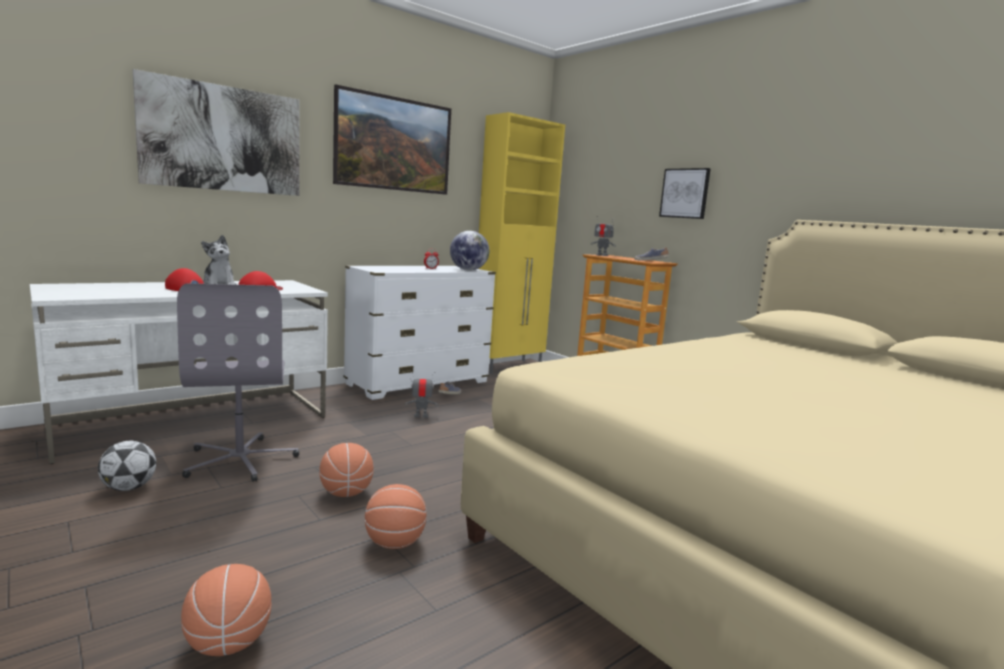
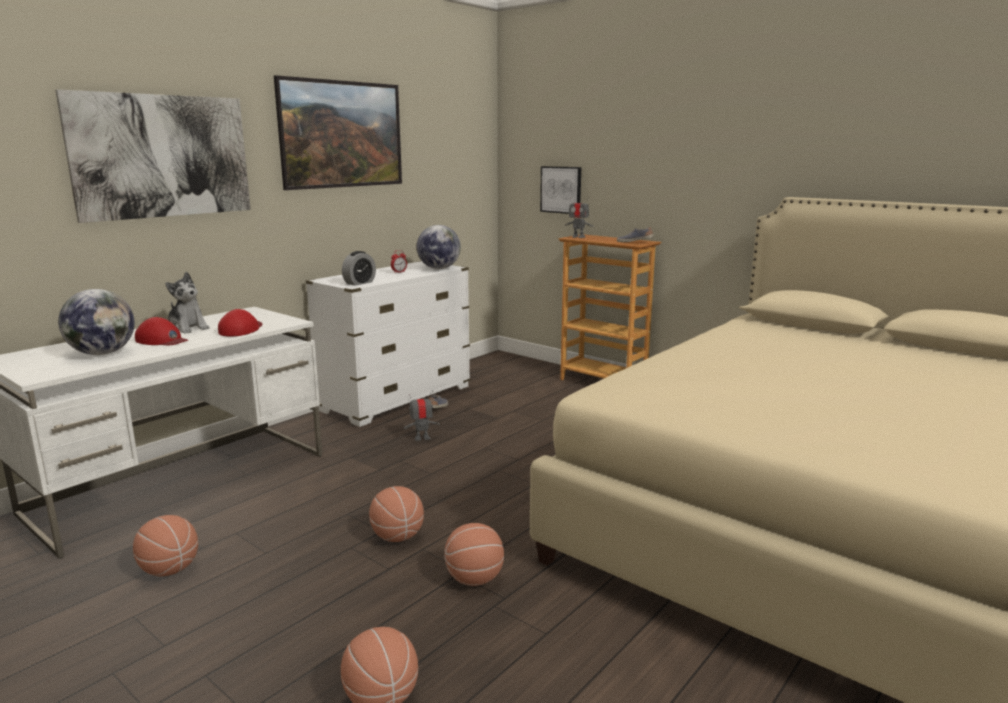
camera: 10 degrees left, 5 degrees up
football [98,441,156,491] -> basketball [133,515,198,576]
grey office chair [177,283,299,482] -> none
yellow cabinet [479,112,565,374] -> none
picture [659,168,711,219] -> picture moved to [540,166,581,214]
none -> globe [58,289,135,355]
none -> alarm clock [342,251,376,286]

